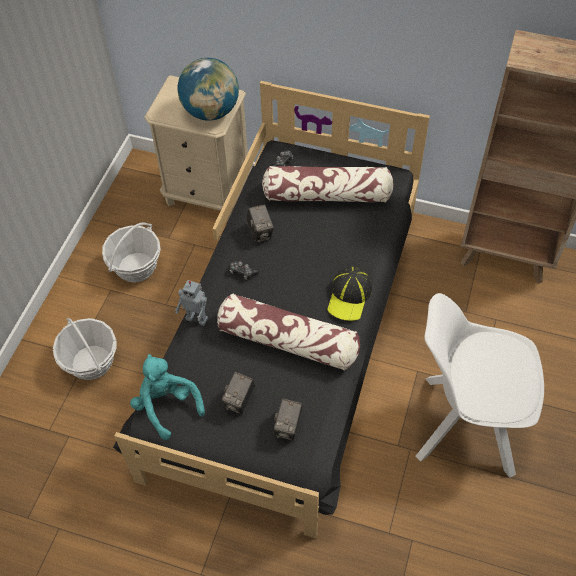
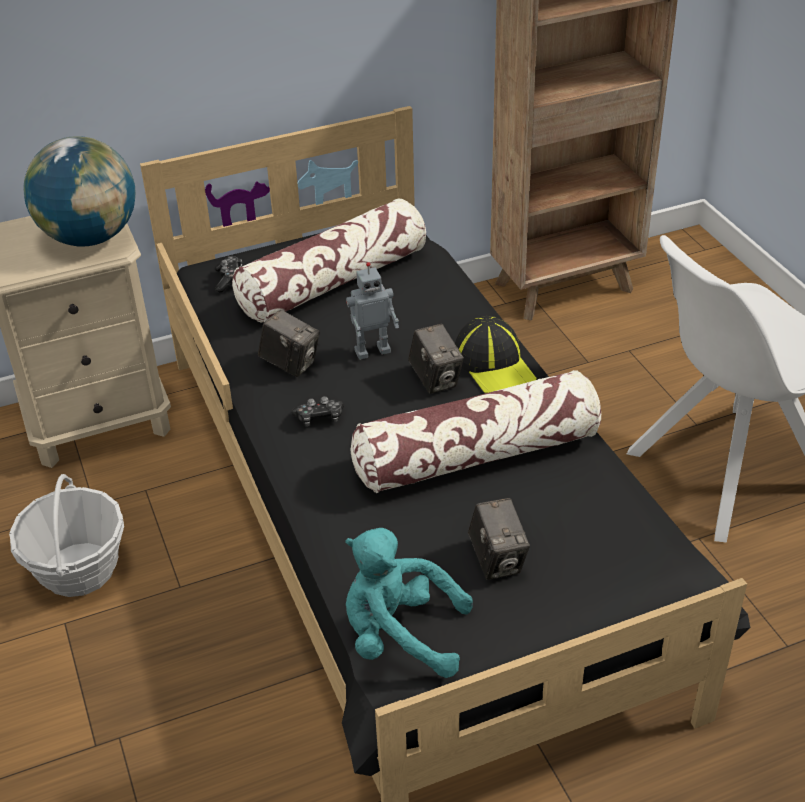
camera: 40 degrees left, 15 degrees down
basket [53,318,116,380] -> none
toy robot [175,280,208,326] -> toy robot moved to [346,262,399,360]
camera [274,399,302,440] -> camera moved to [408,324,464,394]

